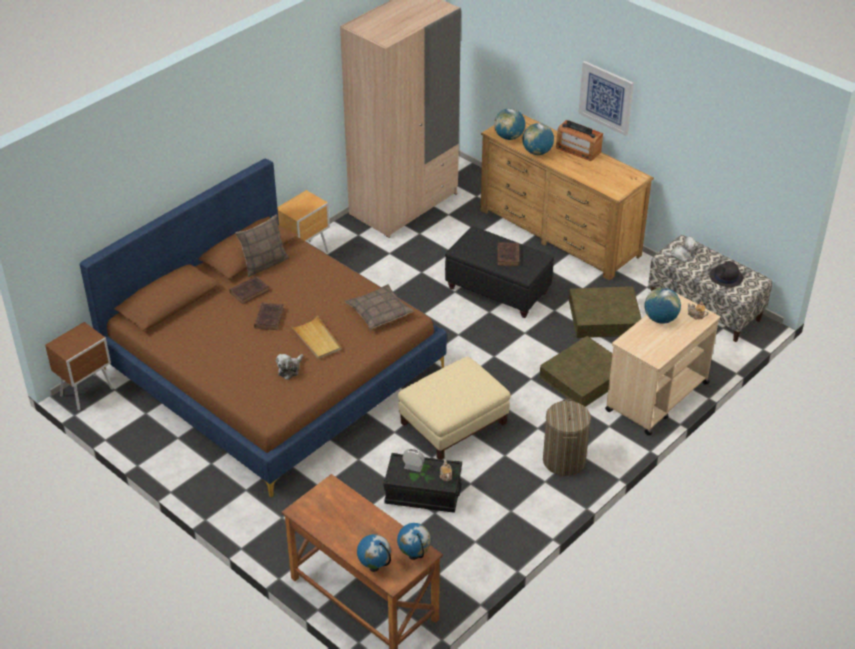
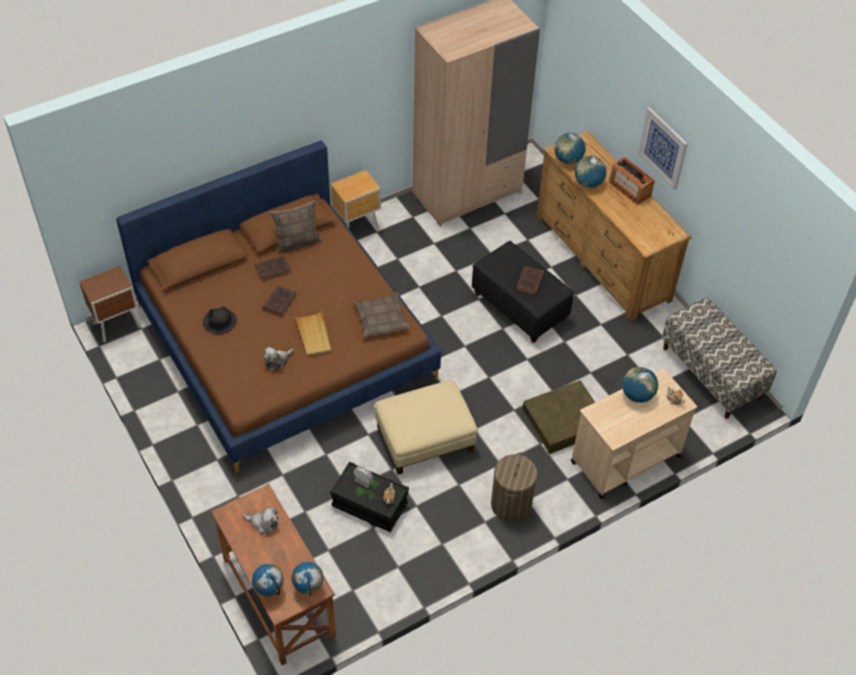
camera: 15 degrees right, 10 degrees up
brown storage box [569,286,642,338] -> none
plush toy [663,236,698,262] -> plush toy moved to [243,506,279,534]
black hat [709,261,743,287] -> black hat moved to [203,307,237,334]

